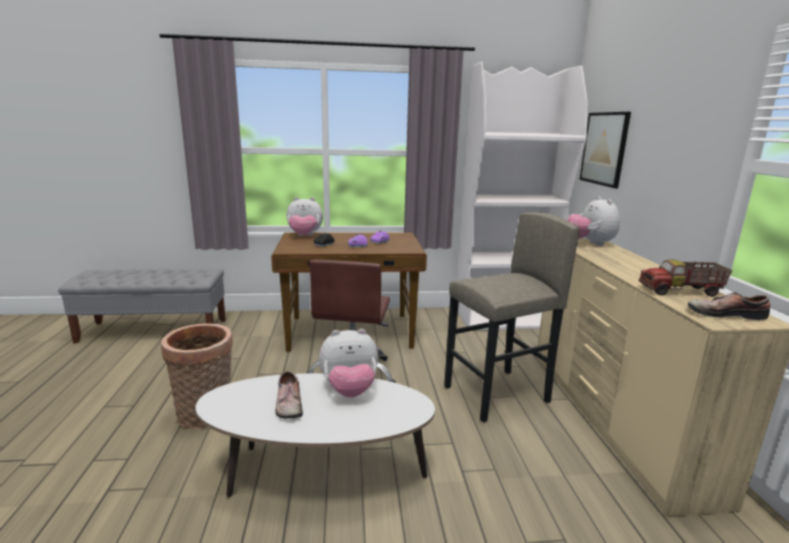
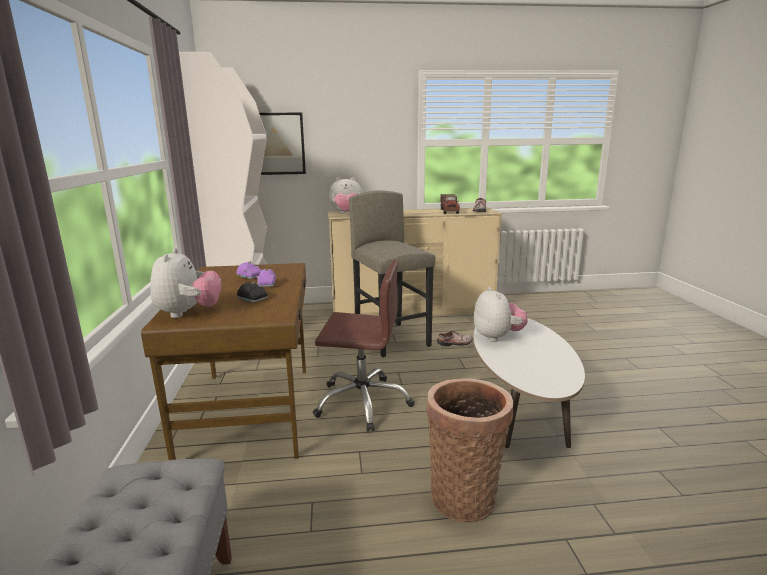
camera: 90 degrees left, 0 degrees up
shoe [275,371,303,419] -> shoe moved to [437,330,473,346]

